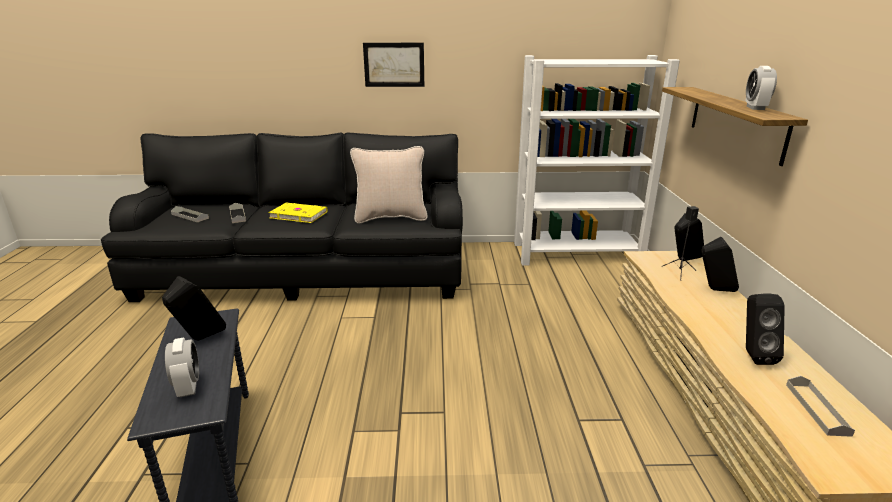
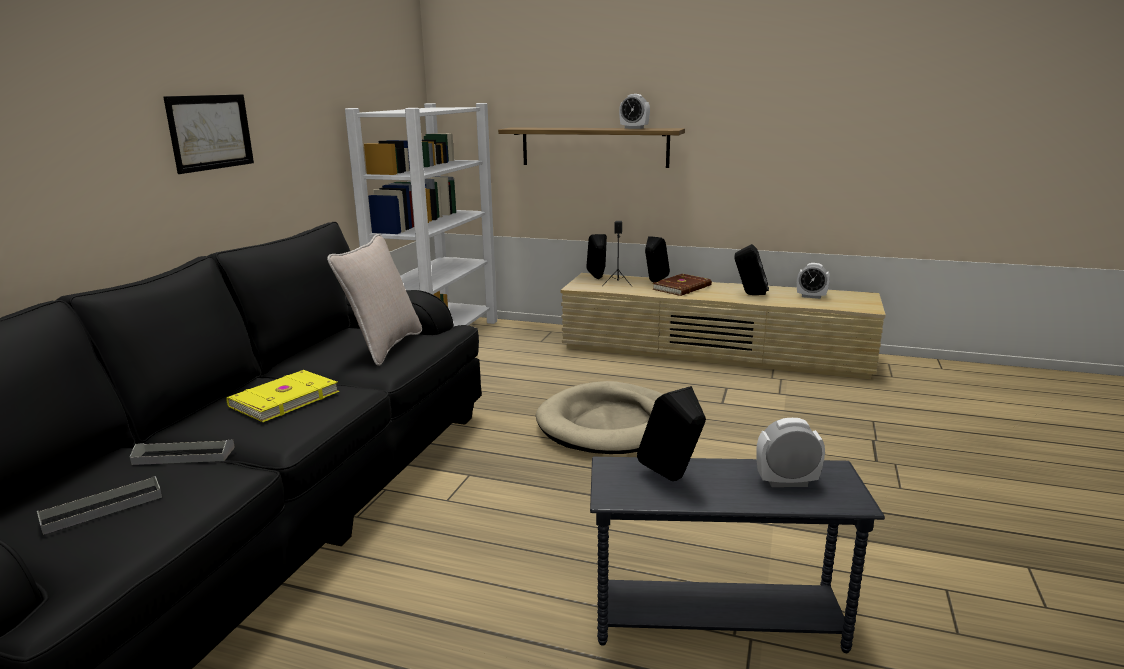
camera: 70 degrees left, 5 degrees down
grey tray [786,376,855,437] -> alarm clock [797,263,830,299]
none -> beige dog bed [536,381,663,454]
none -> brown book [652,274,712,296]

